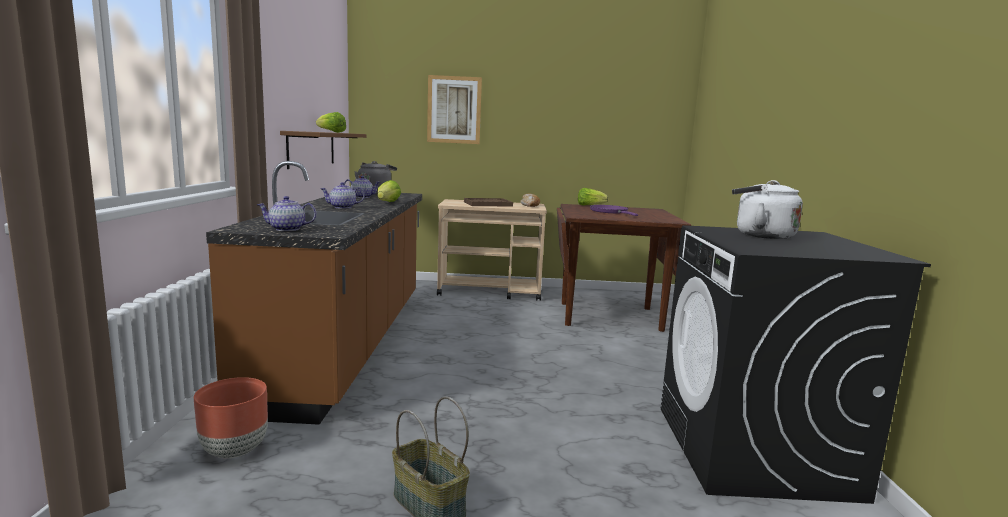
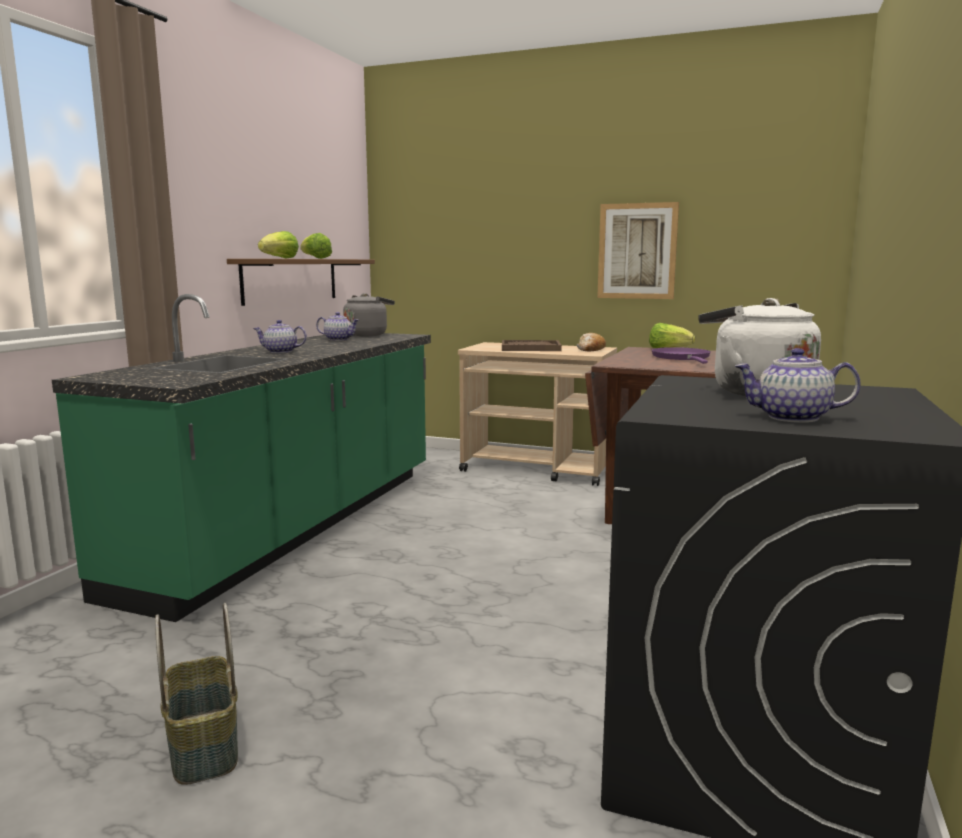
camera: 20 degrees right, 0 degrees up
brown planter [194,377,268,458] -> none
brown counter [206,161,422,425] -> green counter [52,294,431,622]
teapot [257,196,317,231] -> teapot moved to [735,348,861,423]
lettuce [377,180,401,202] -> lettuce moved to [258,231,299,259]
picture [427,75,482,144] -> picture moved to [597,202,679,299]

